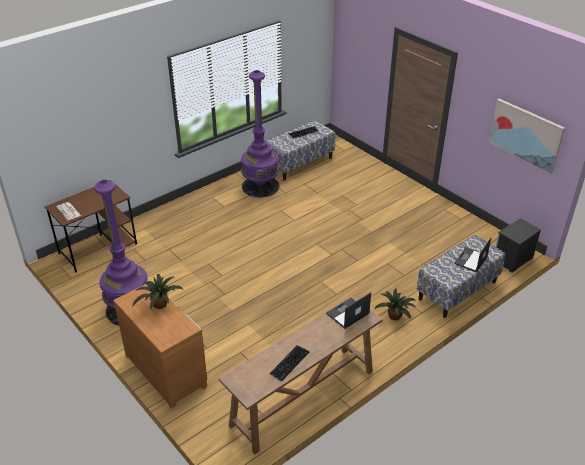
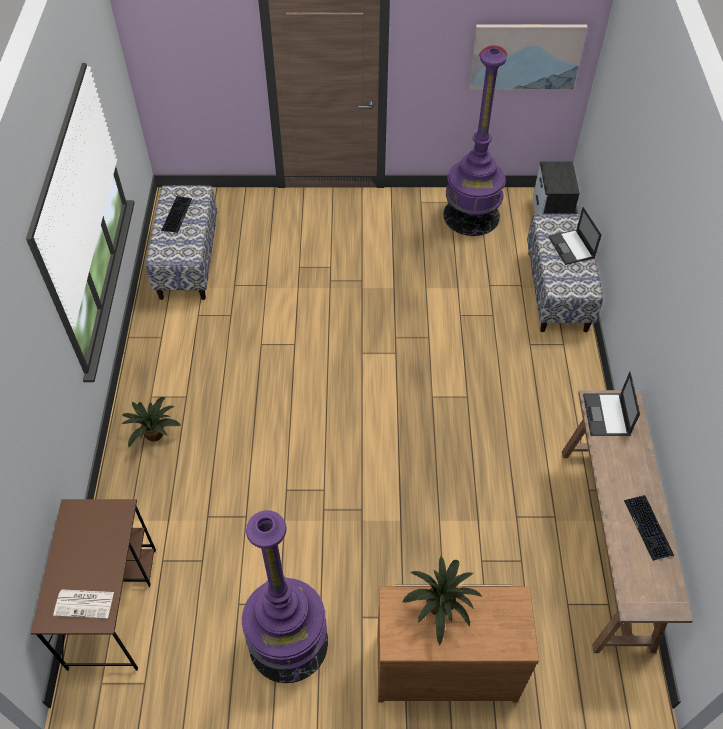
camera: 50 degrees left, 15 degrees up
purple floor lamp [241,70,279,198] -> purple floor lamp moved to [443,48,506,236]
potted plant [374,288,417,320] -> potted plant moved to [122,397,181,447]

